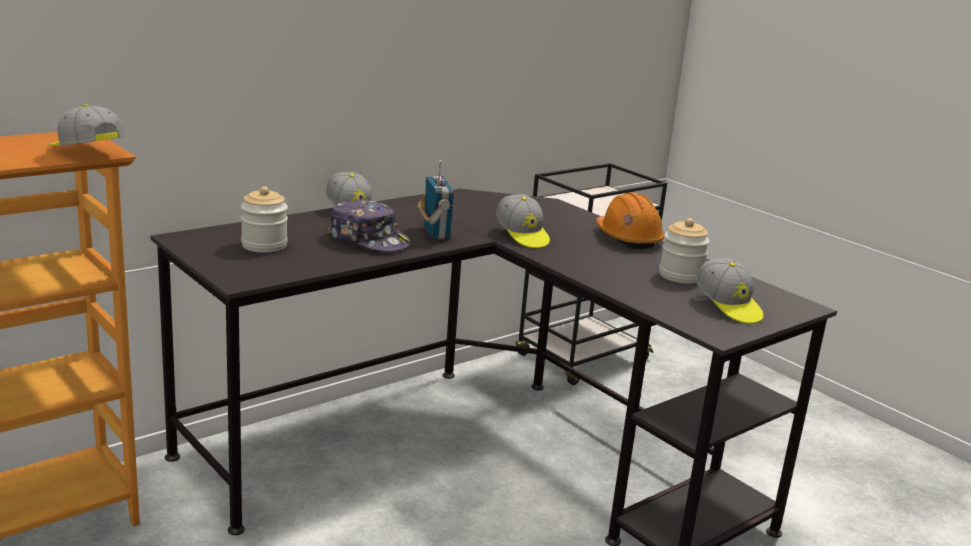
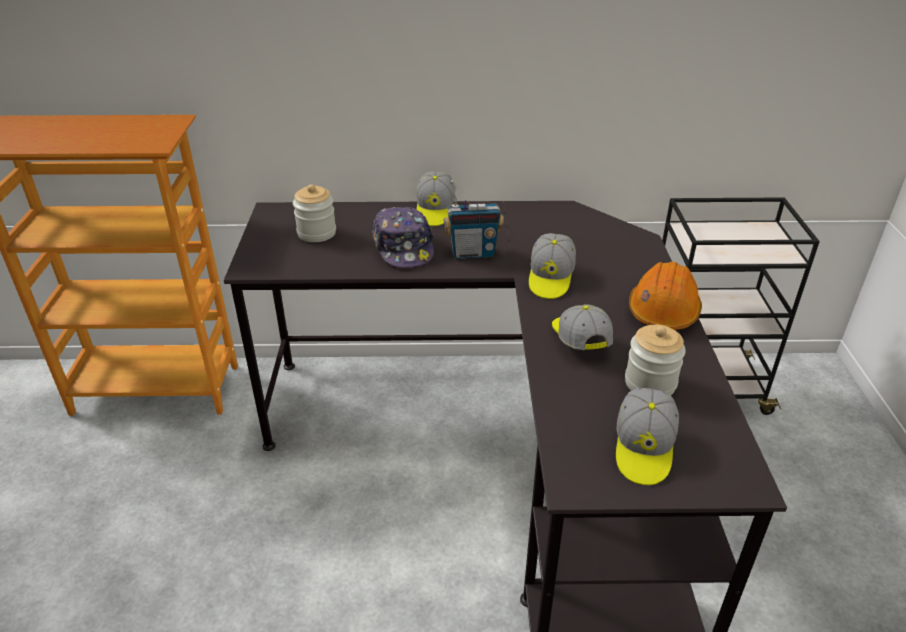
camera: 40 degrees right, 15 degrees up
cap [48,104,124,146] -> cap moved to [552,305,613,350]
radio [418,160,454,239] -> radio turned 60 degrees clockwise [444,180,504,259]

